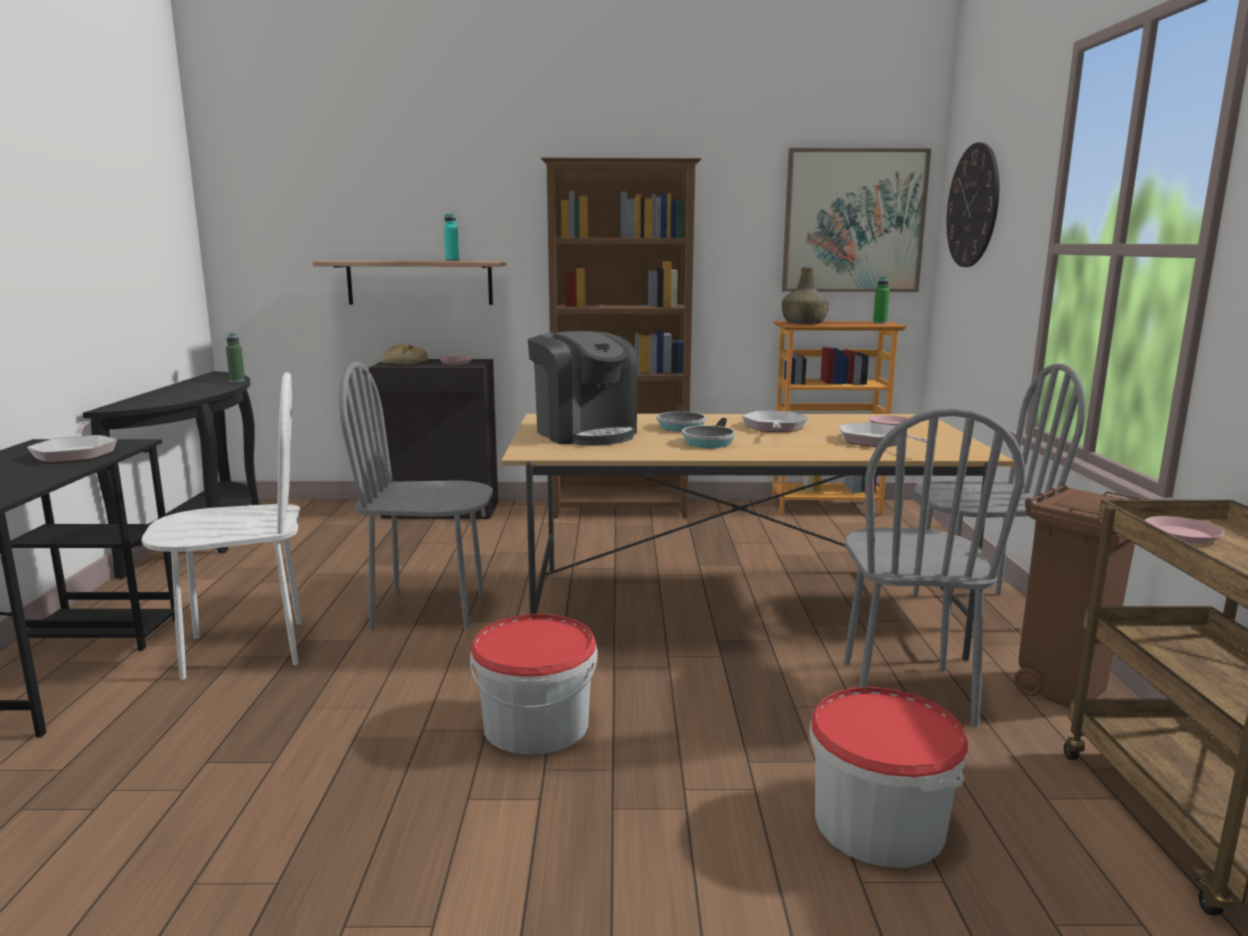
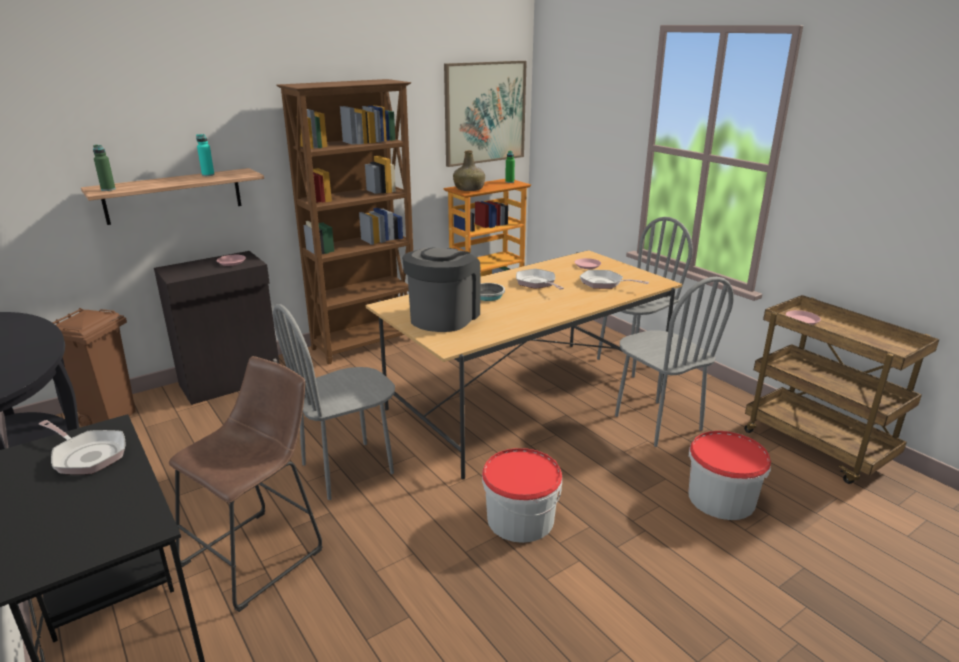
camera: 35 degrees left, 10 degrees up
white chair [142,372,302,679] -> brown stool [169,356,323,612]
green bottle [226,333,245,382] -> green bottle moved to [93,145,115,191]
bread [381,344,428,365] -> none
coffee machine [528,331,637,446] -> coffee machine turned 90 degrees counterclockwise [402,247,481,332]
frying pan [682,418,736,448] -> none
wall clock [946,142,999,267] -> none
brown trash can [1014,484,1140,709] -> brown trash can moved to [53,308,136,427]

